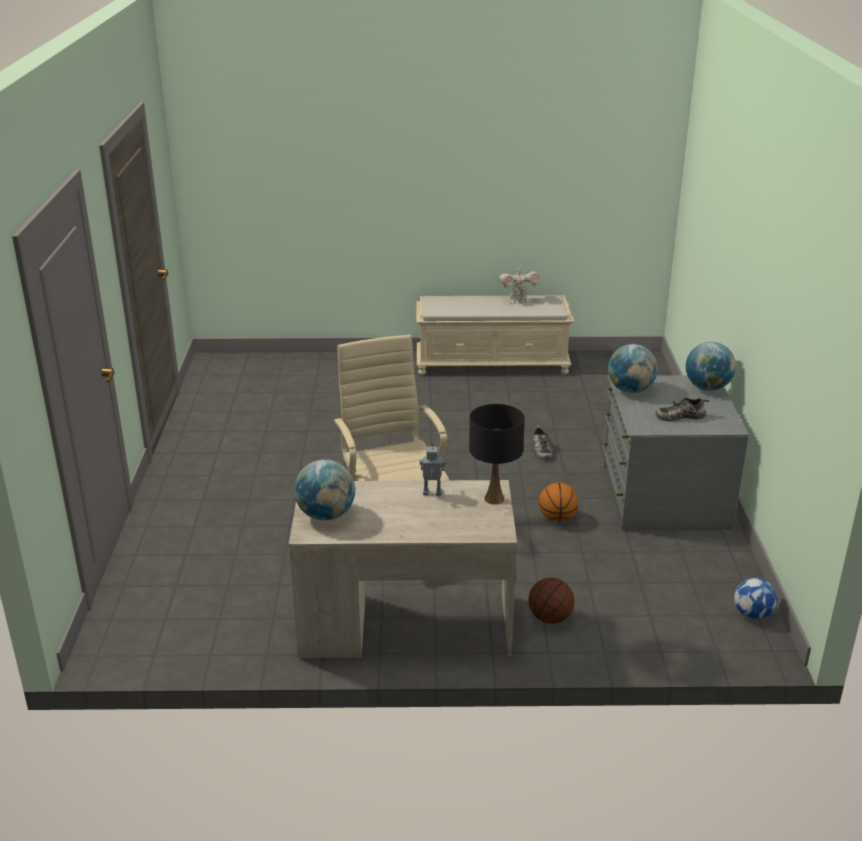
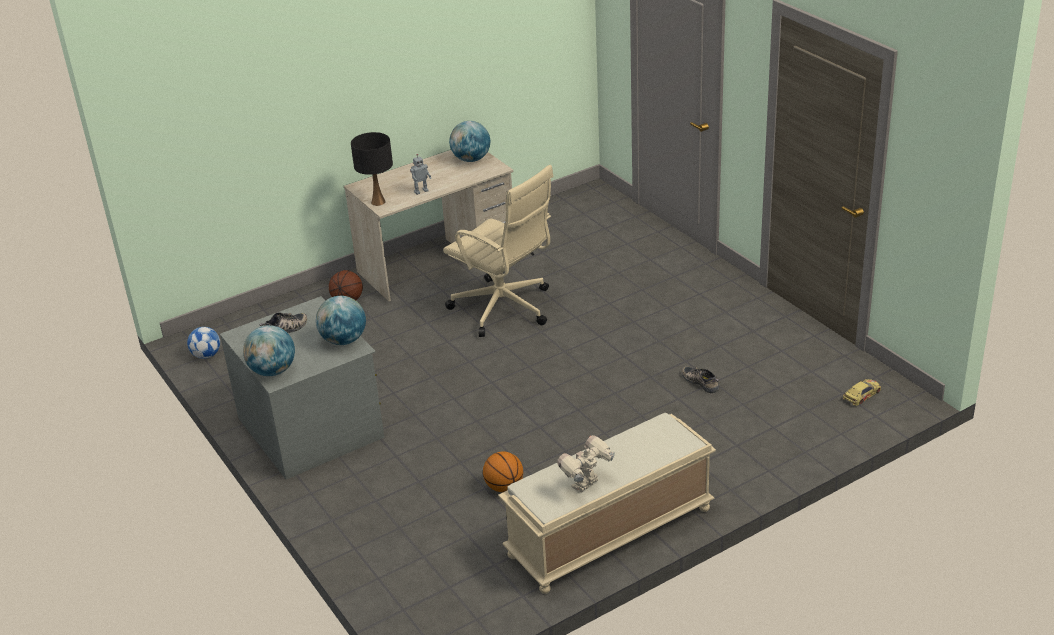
camera: 150 degrees right, 5 degrees up
shoe [532,425,552,460] -> shoe moved to [682,366,719,393]
basketball [539,483,578,522] -> basketball moved to [483,451,523,492]
none -> toy car [843,379,881,406]

